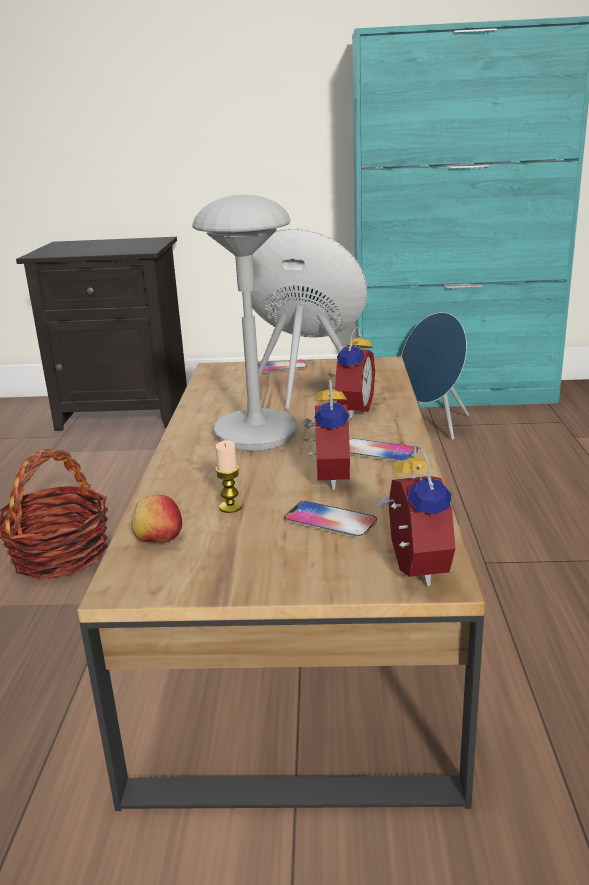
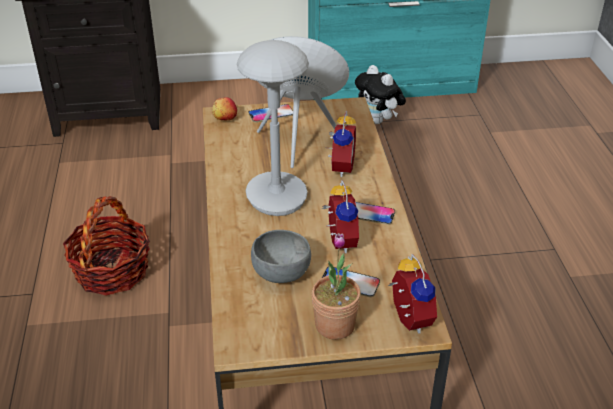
camera: 10 degrees left, 15 degrees up
apple [131,495,182,543] -> apple moved to [212,97,237,120]
candle [215,440,242,513] -> grey bowl [251,230,311,283]
blue speaker [401,312,469,440] -> plush toy [355,65,406,124]
none -> potted plant [311,233,361,340]

